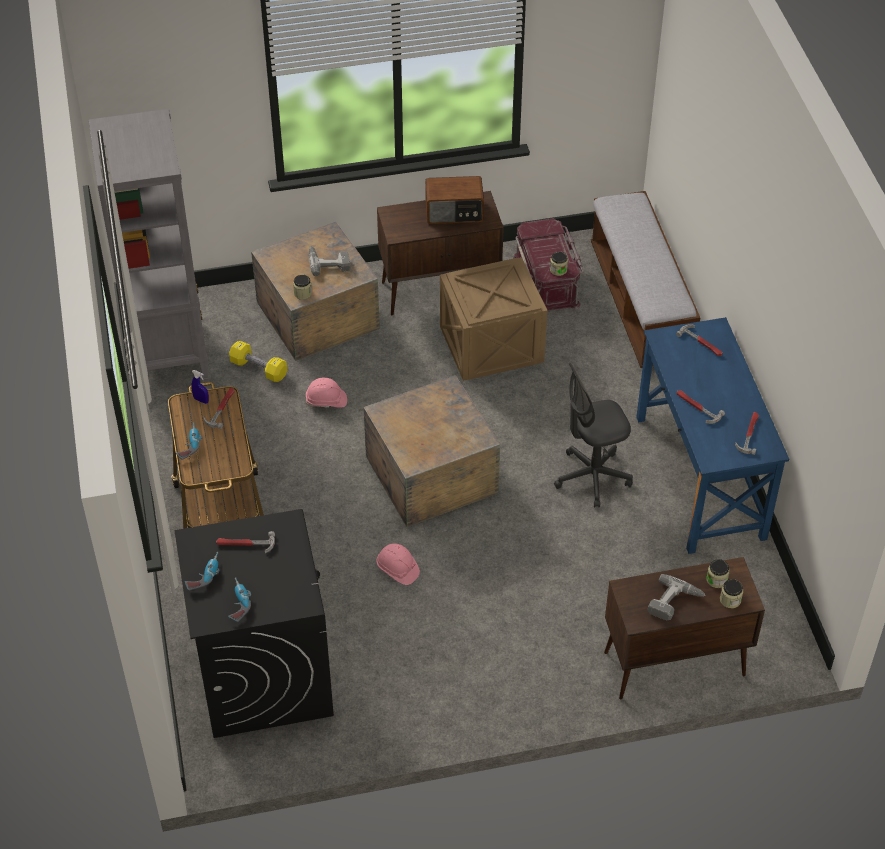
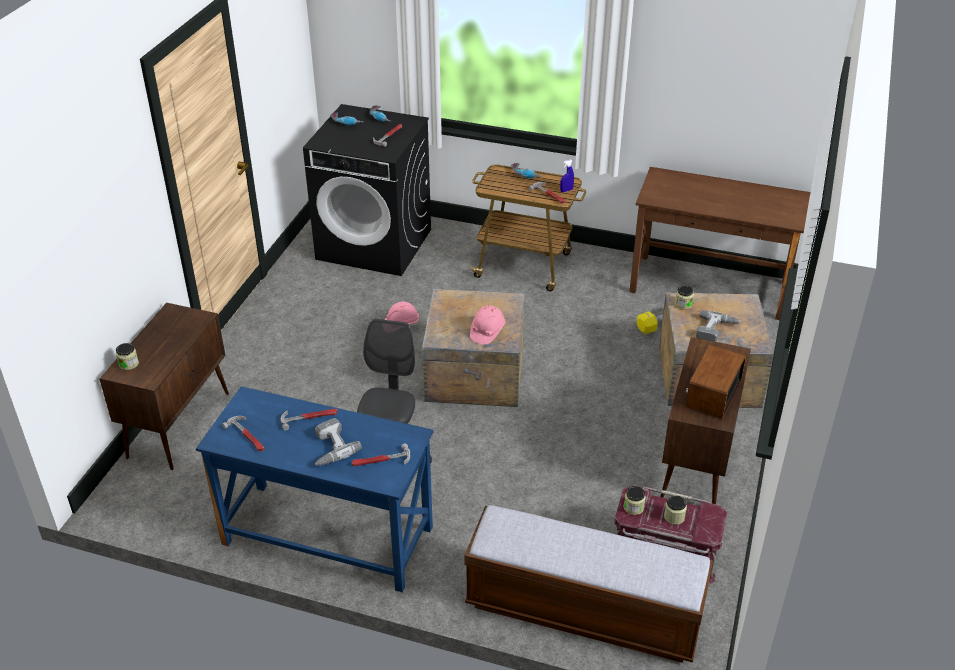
camera: 120 degrees right, 10 degrees down
grey bookcase [89,109,209,383] -> brown desk [629,167,810,320]
pink hard hat [306,377,347,408] -> pink hard hat moved to [470,305,505,345]
crate [440,257,548,381] -> none
power drill [648,574,706,620] -> power drill moved to [315,418,362,465]
jar [706,559,730,588] -> jar moved to [664,496,687,525]

